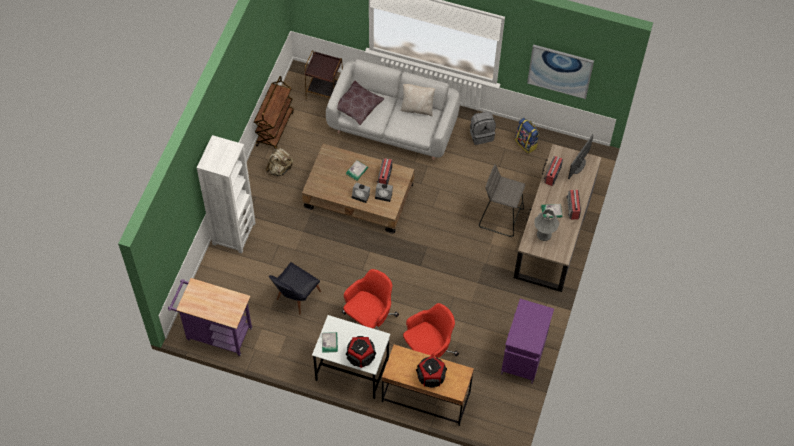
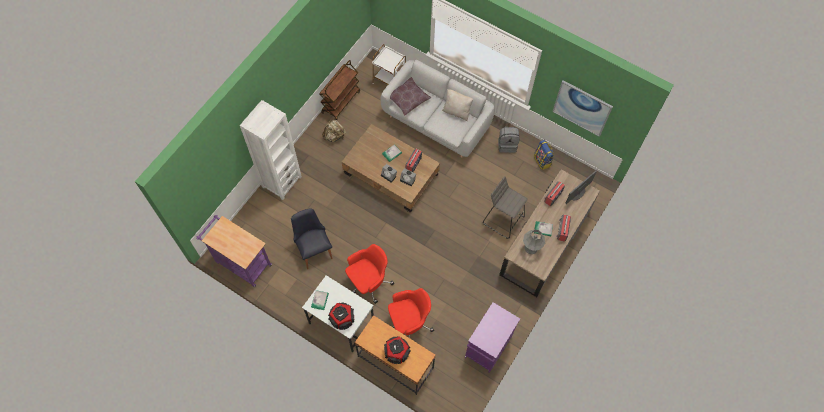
camera: 15 degrees right, 5 degrees up
black chair [269,262,321,315] -> black chair turned 105 degrees clockwise [291,208,333,269]
brown side table [305,50,343,100] -> white side table [372,44,406,85]

